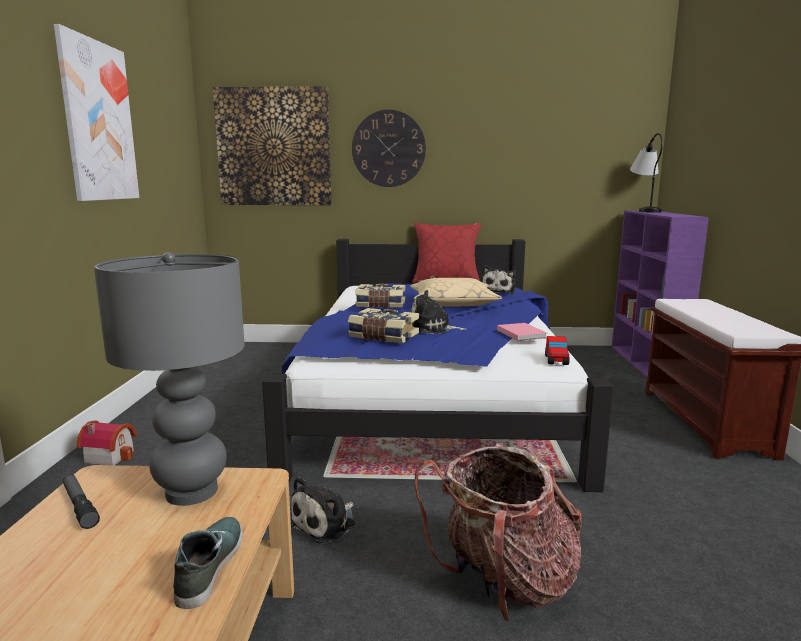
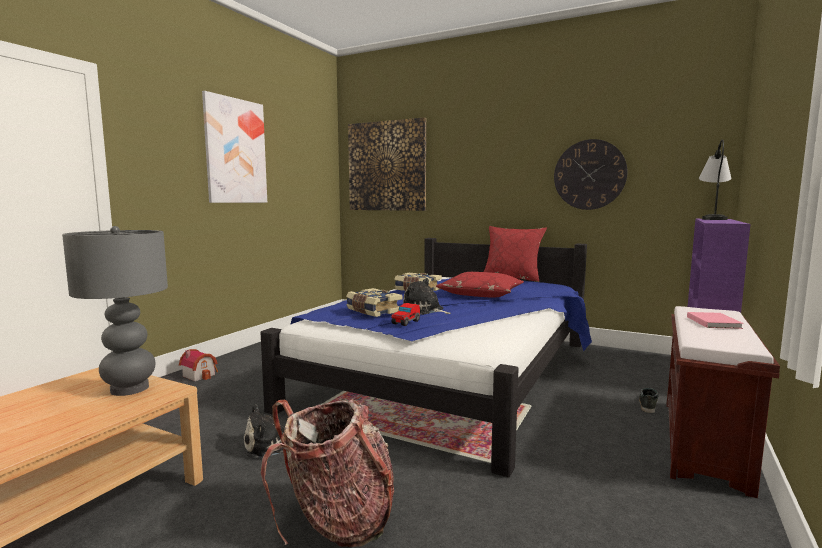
camera: 25 degrees right, 5 degrees down
flashlight [63,474,100,529] -> none
shoe [174,517,243,609] -> shoe moved to [639,388,659,413]
wall clock [352,110,426,187] -> wall clock moved to [554,139,628,210]
beige pillow [410,278,502,306] -> red pillow [436,272,524,298]
plush toy [481,265,516,294] -> none
pink book [497,323,547,341] -> pink book moved to [687,312,744,329]
toy car [545,336,570,365] -> toy car moved to [391,303,420,326]

